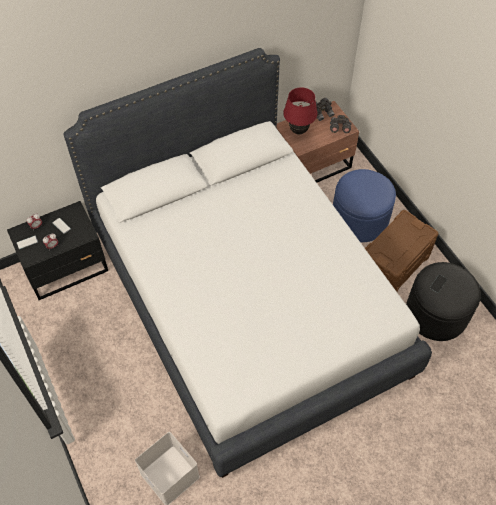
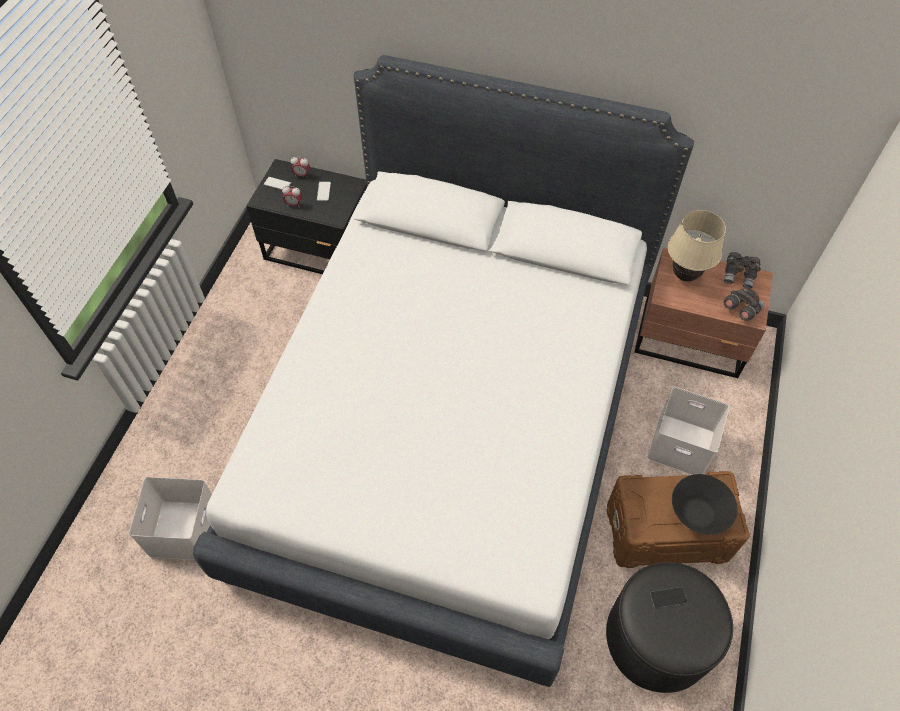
camera: 45 degrees right, 0 degrees up
red table lamp [283,87,317,135] -> beige table lamp [668,210,726,281]
blue ottoman [333,169,396,242] -> white storage box [647,387,730,475]
none -> black bowl [672,474,738,535]

